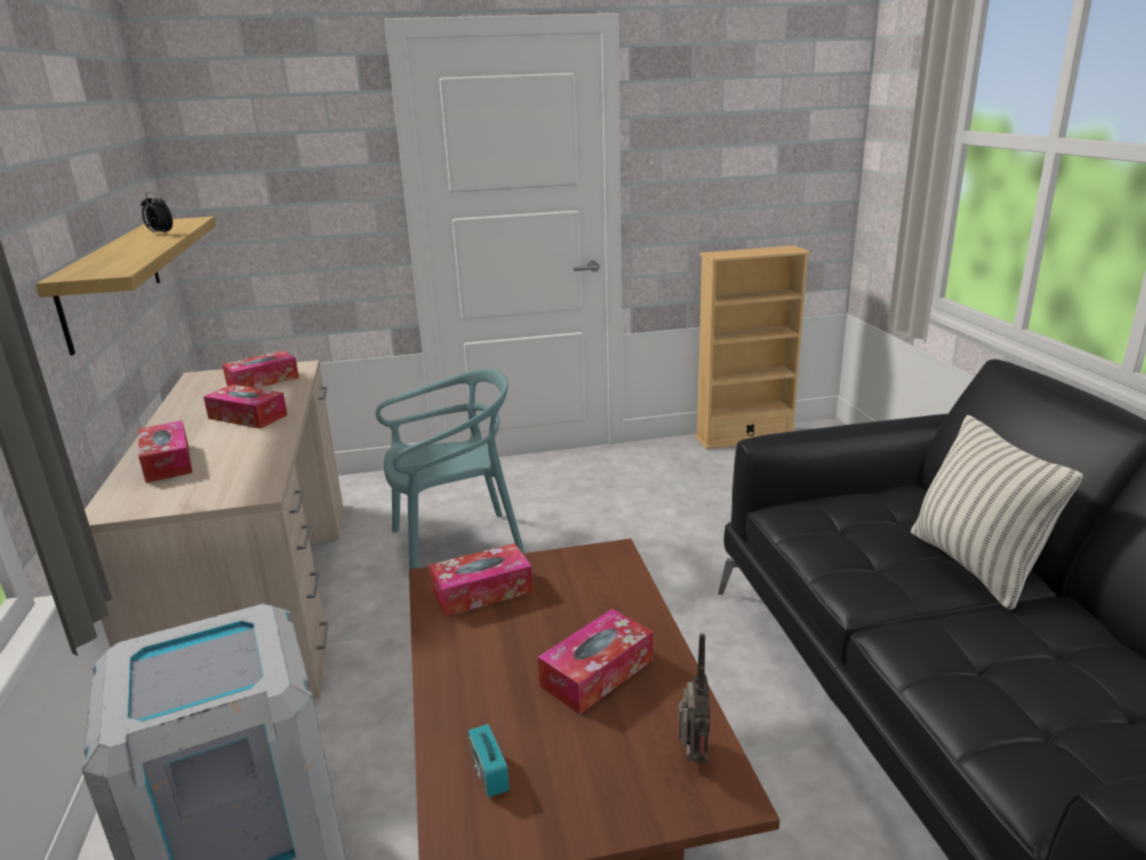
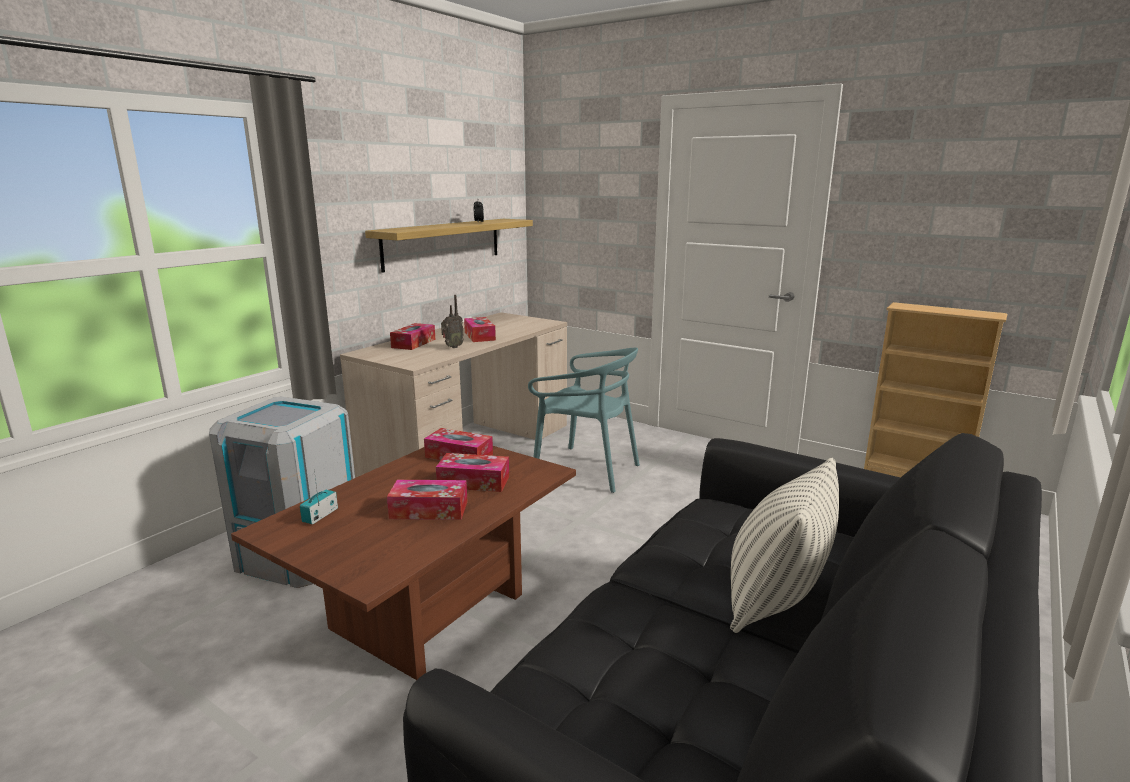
camera: 45 degrees right, 5 degrees down
tissue box [222,351,299,388] -> tissue box moved to [436,453,509,492]
radio [678,634,710,764] -> radio moved to [441,295,464,348]

